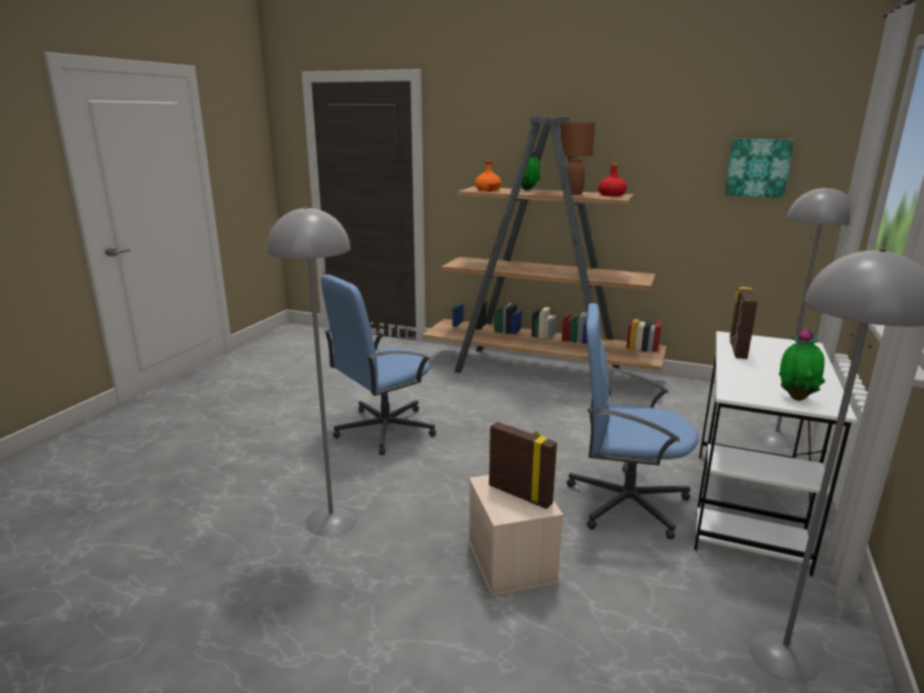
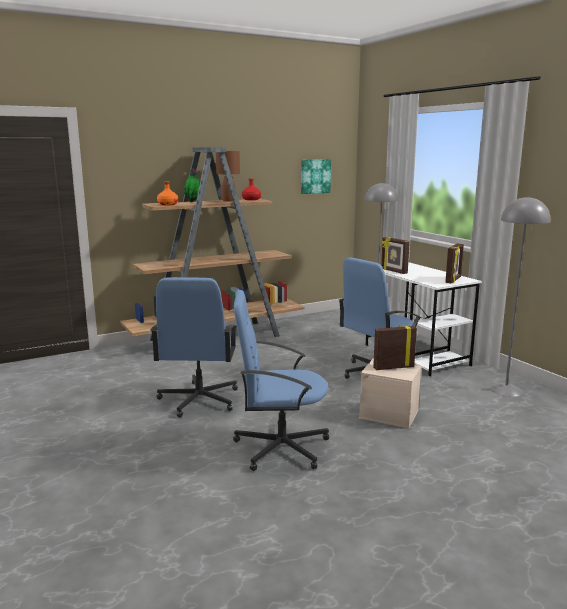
camera: 50 degrees left, 5 degrees down
grey floor lamp [267,206,357,536] -> blue office chair [233,290,329,471]
potted plant [779,327,825,401] -> picture frame [445,243,464,283]

